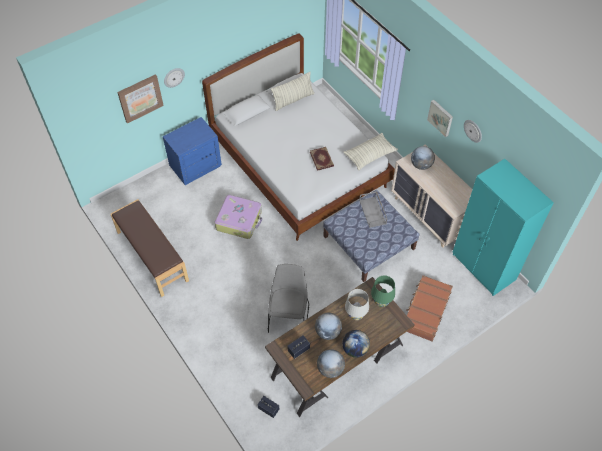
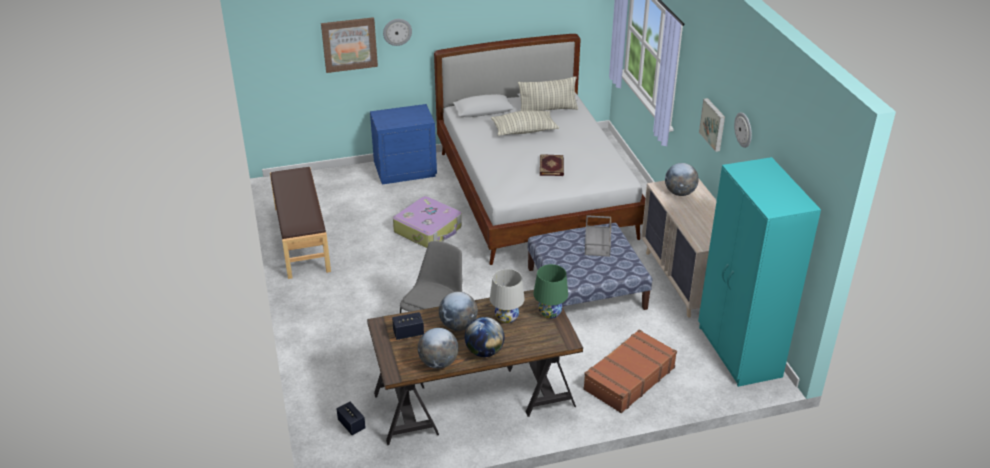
camera: 20 degrees right, 20 degrees down
pillow [344,133,398,170] -> pillow moved to [491,111,559,136]

